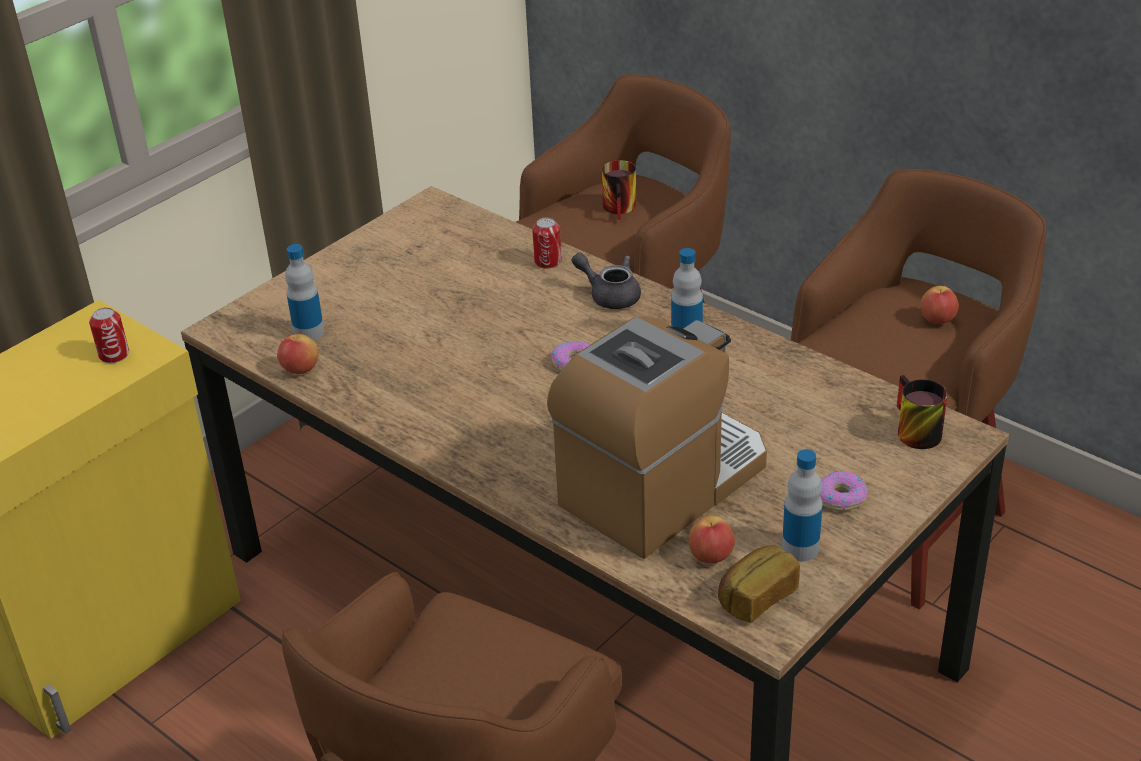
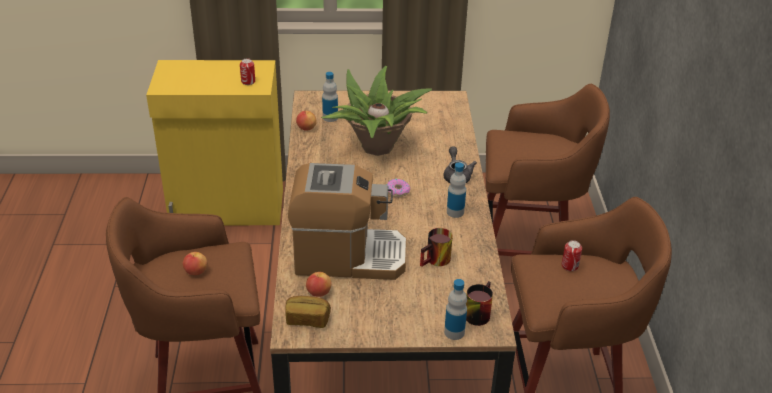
camera: 45 degrees right, 0 degrees up
can [532,218,562,269] -> can moved to [562,240,582,271]
mug [602,160,636,220] -> mug moved to [420,228,453,267]
bottle [782,449,823,561] -> bottle moved to [444,279,467,340]
donut [820,470,868,511] -> none
apple [921,286,959,324] -> apple moved to [182,252,207,275]
none -> potted plant [321,66,432,156]

